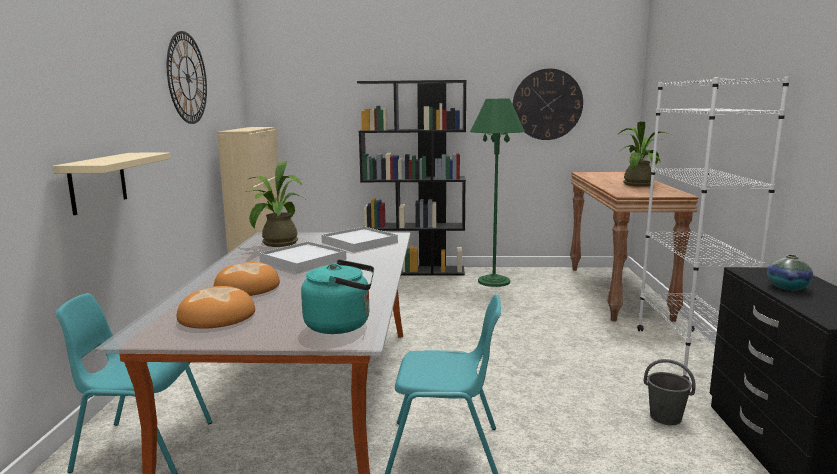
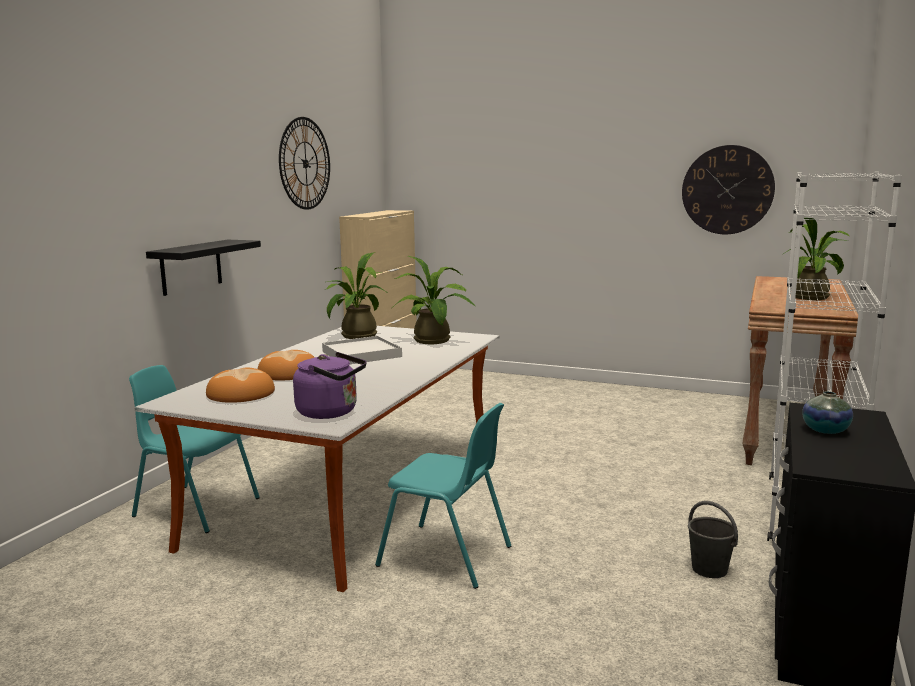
camera: 20 degrees right, 0 degrees up
beige shelf [53,152,171,215] -> black shelf [146,240,261,296]
turquoise kettle [301,259,374,334] -> purple kettle [293,352,366,419]
white tray [321,226,398,253] -> potted plant [392,256,476,344]
black bookcase [357,80,467,276] -> none
green floor lamp [470,99,525,287] -> none

